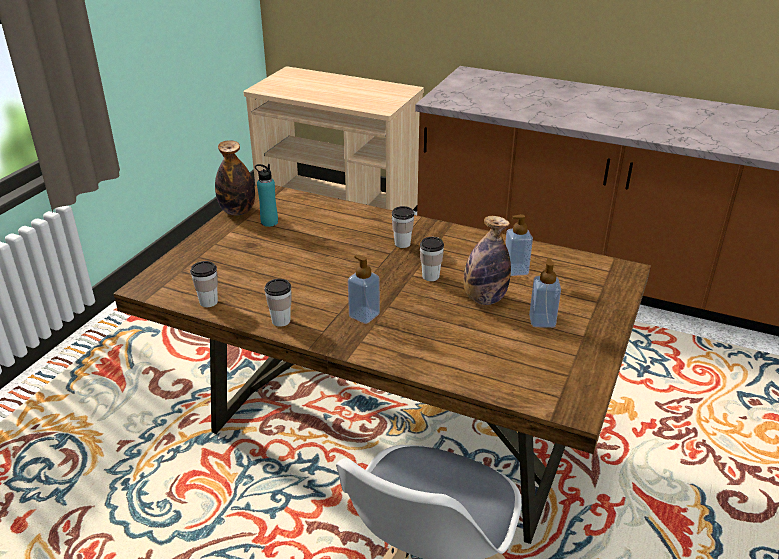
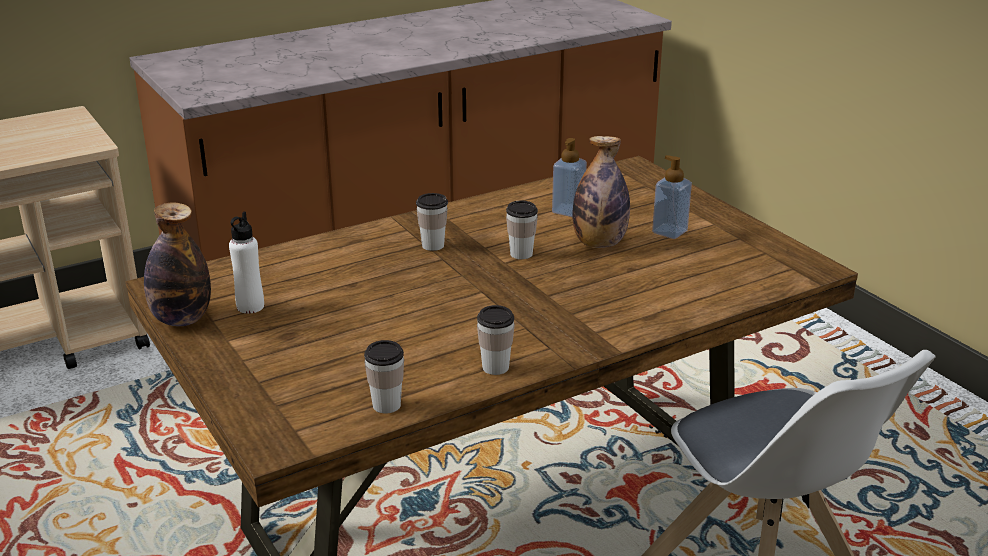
camera: 55 degrees left, 5 degrees down
turquoise bottle [255,164,278,227] -> white bottle [229,212,264,314]
soap dispenser [348,255,380,324] -> none

